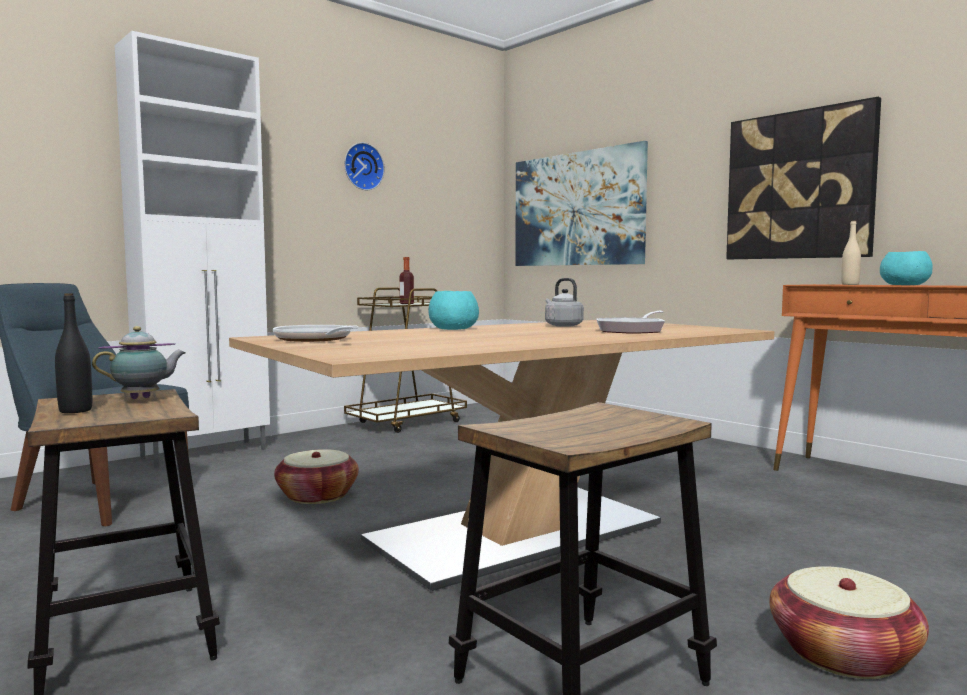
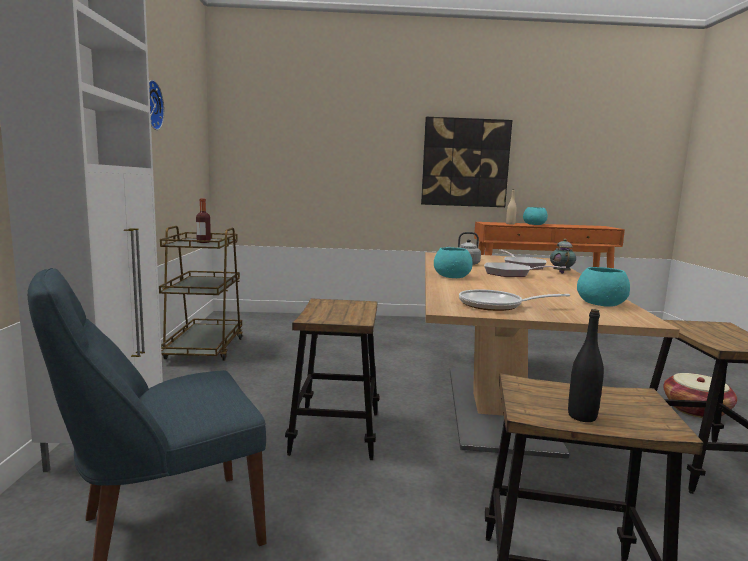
camera: 50 degrees left, 5 degrees up
teapot [92,326,186,399] -> teapot moved to [550,239,576,274]
basket [274,449,359,504] -> stool [285,298,379,460]
picture [515,141,648,266] -> none
none -> frying pan [484,262,566,277]
none -> turquoise bowl [577,267,630,307]

